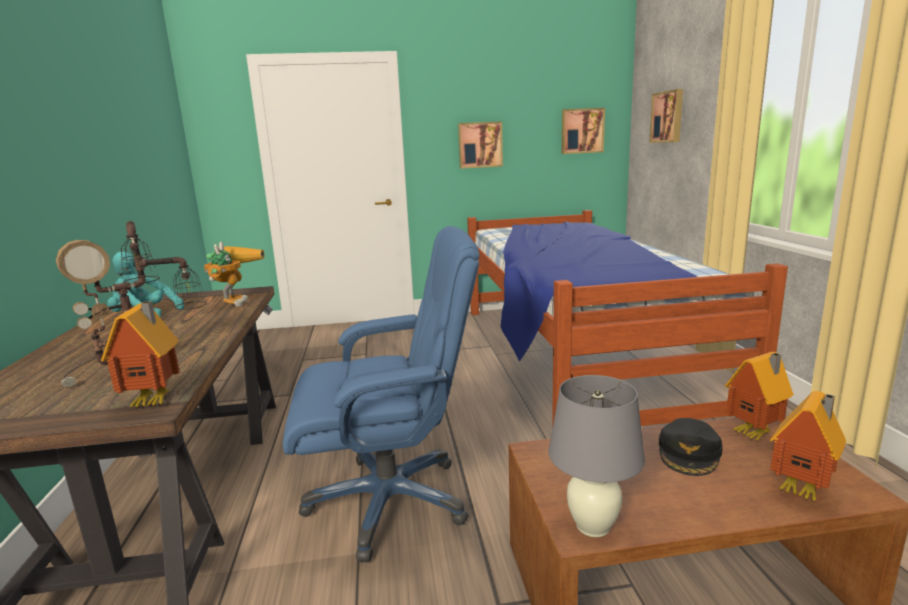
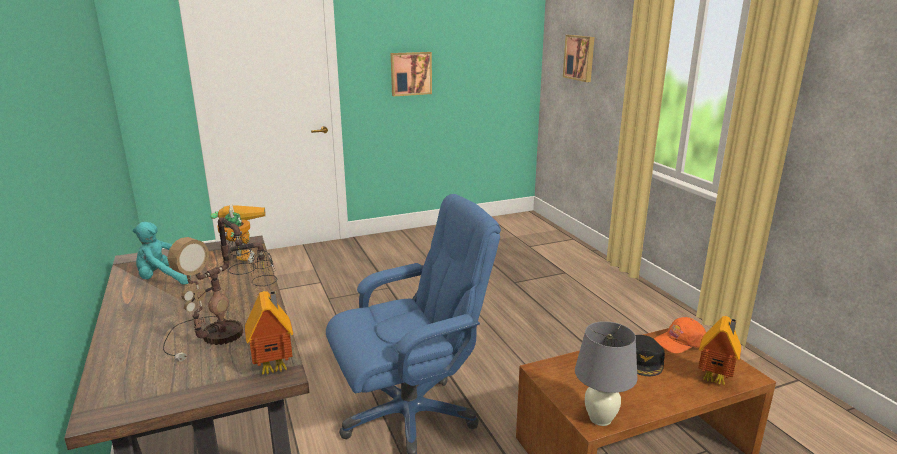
camera: 15 degrees left, 5 degrees up
bed [467,210,788,428] -> none
picture [562,108,605,154] -> none
toy house [725,352,794,441] -> orange cap [654,317,707,353]

